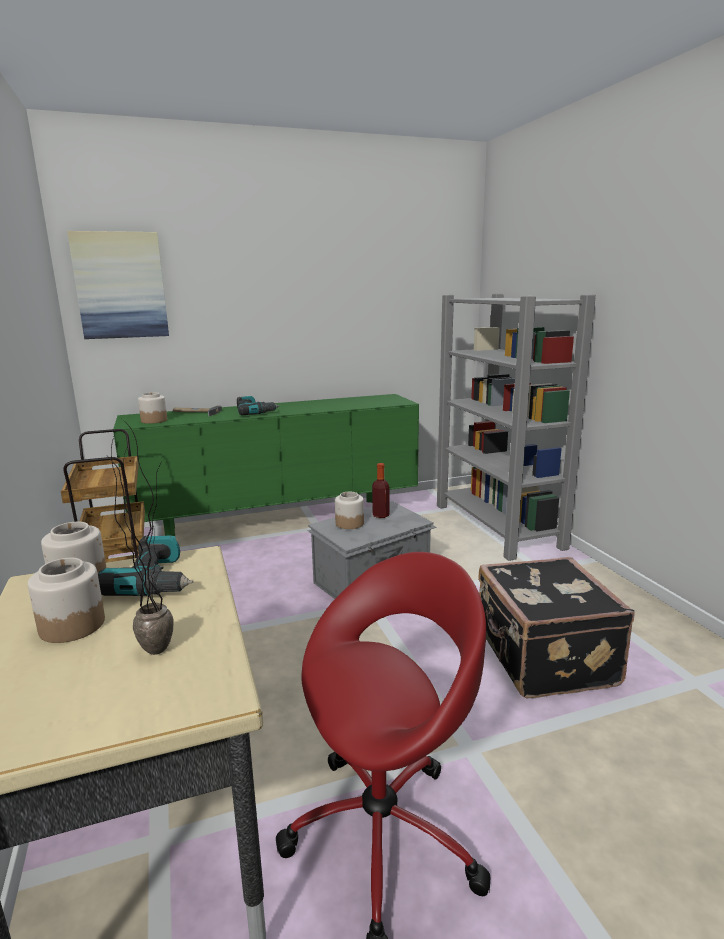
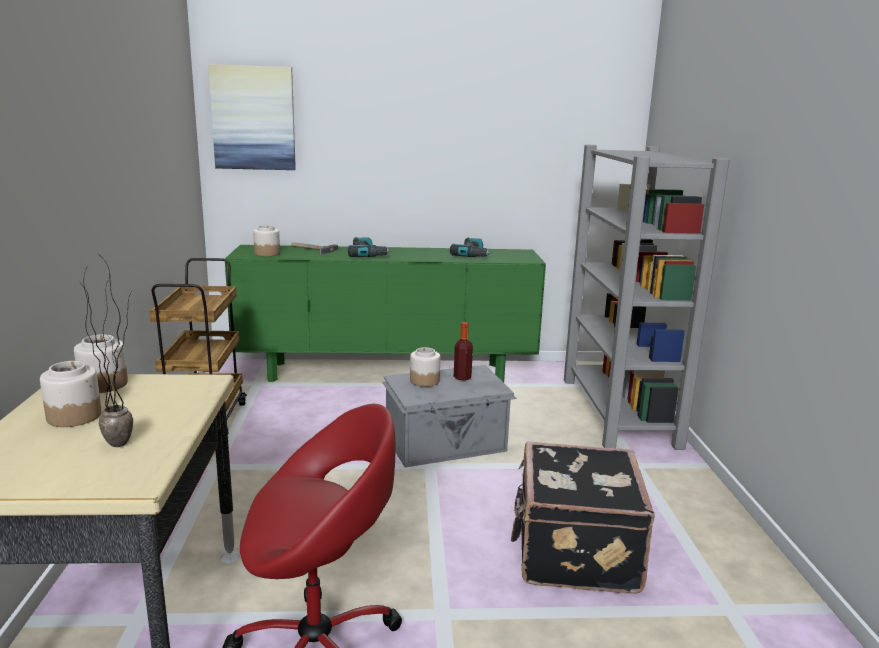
camera: 15 degrees right, 0 degrees up
power drill [98,535,193,596] -> power drill moved to [450,237,492,257]

